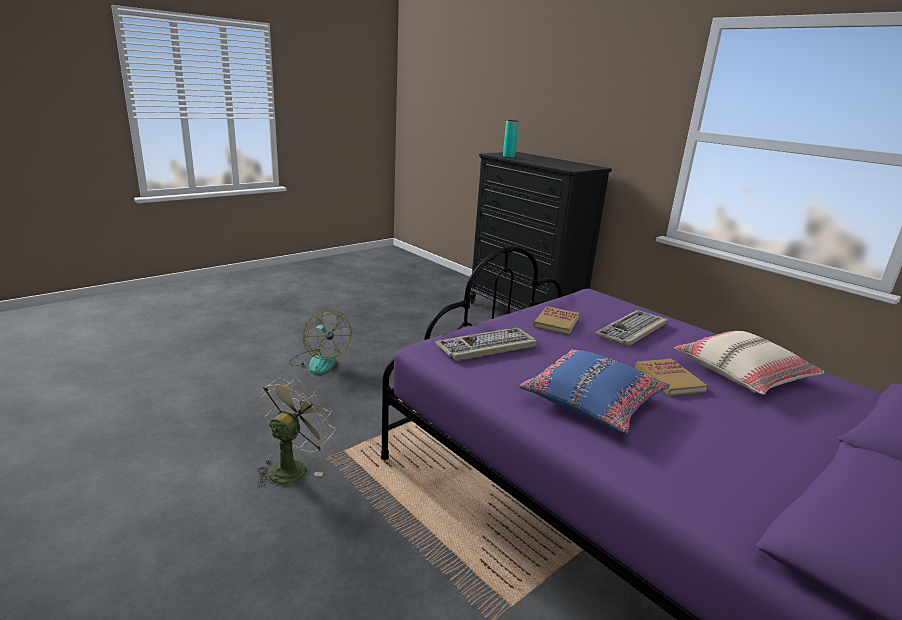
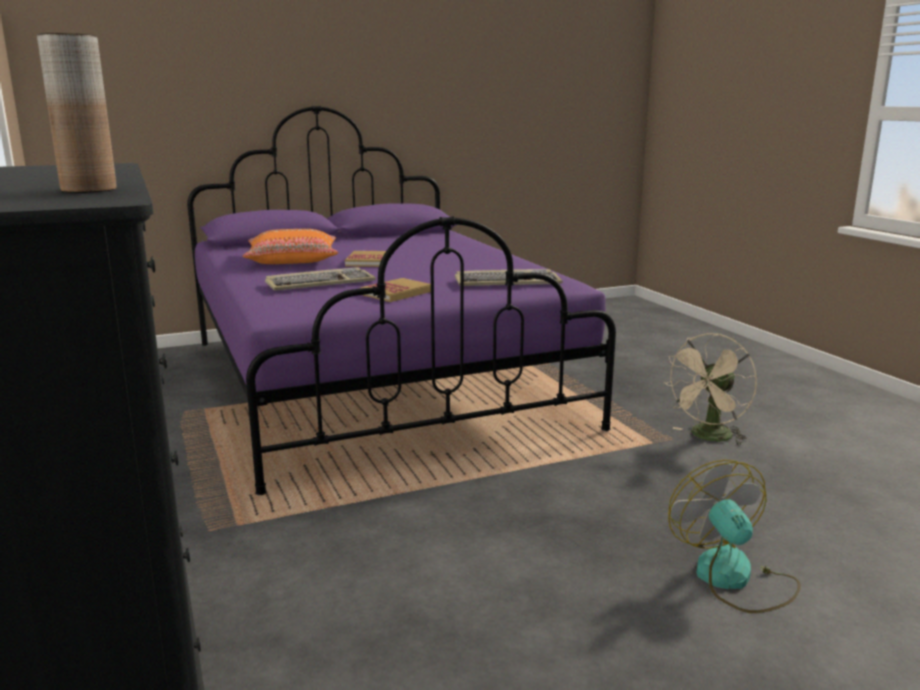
camera: 160 degrees left, 5 degrees down
turquoise vase [503,120,519,158] -> brown vase [37,33,117,193]
blue pillow [519,349,670,434] -> none
beige pillow [674,331,824,395] -> orange pillow [243,229,338,264]

